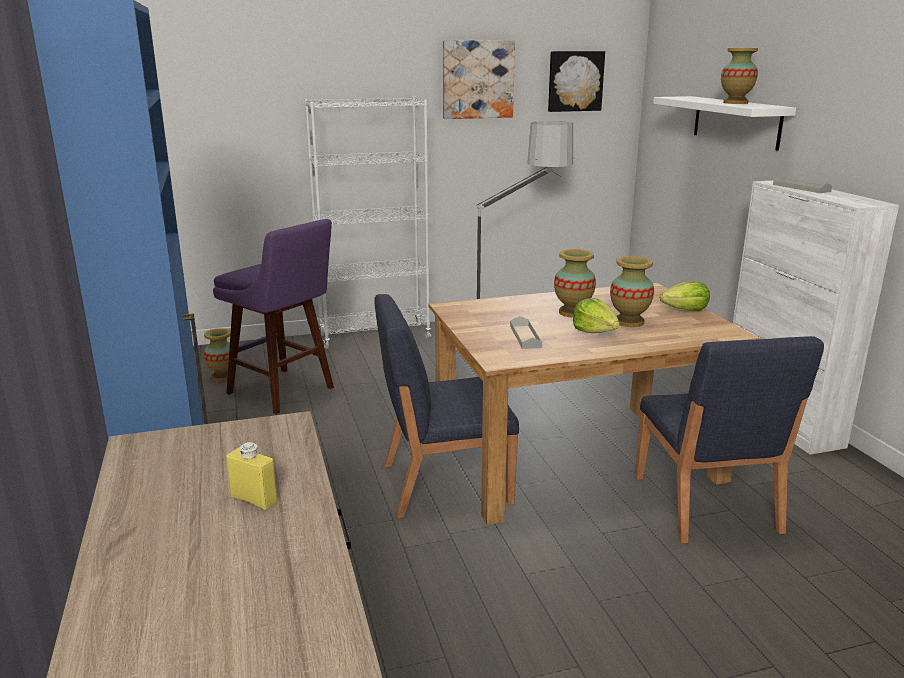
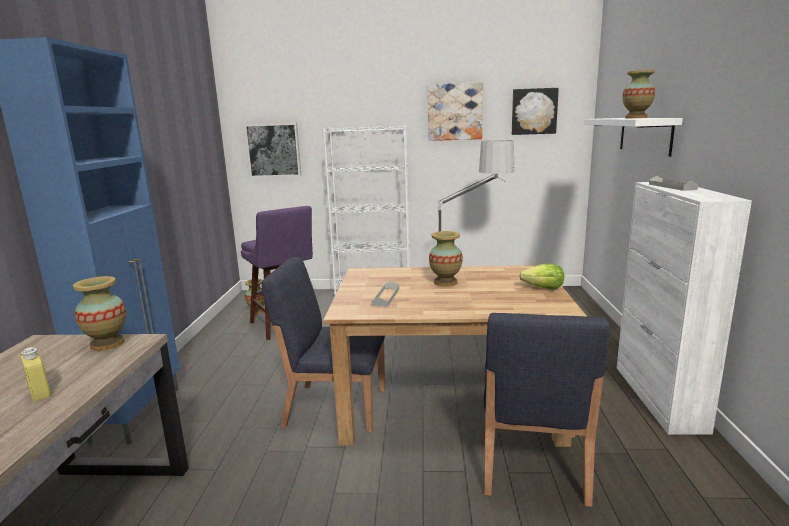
camera: 20 degrees right, 5 degrees down
lettuce [573,298,620,333] -> none
vase [610,256,654,327] -> vase moved to [73,276,126,351]
none -> picture [244,123,301,178]

